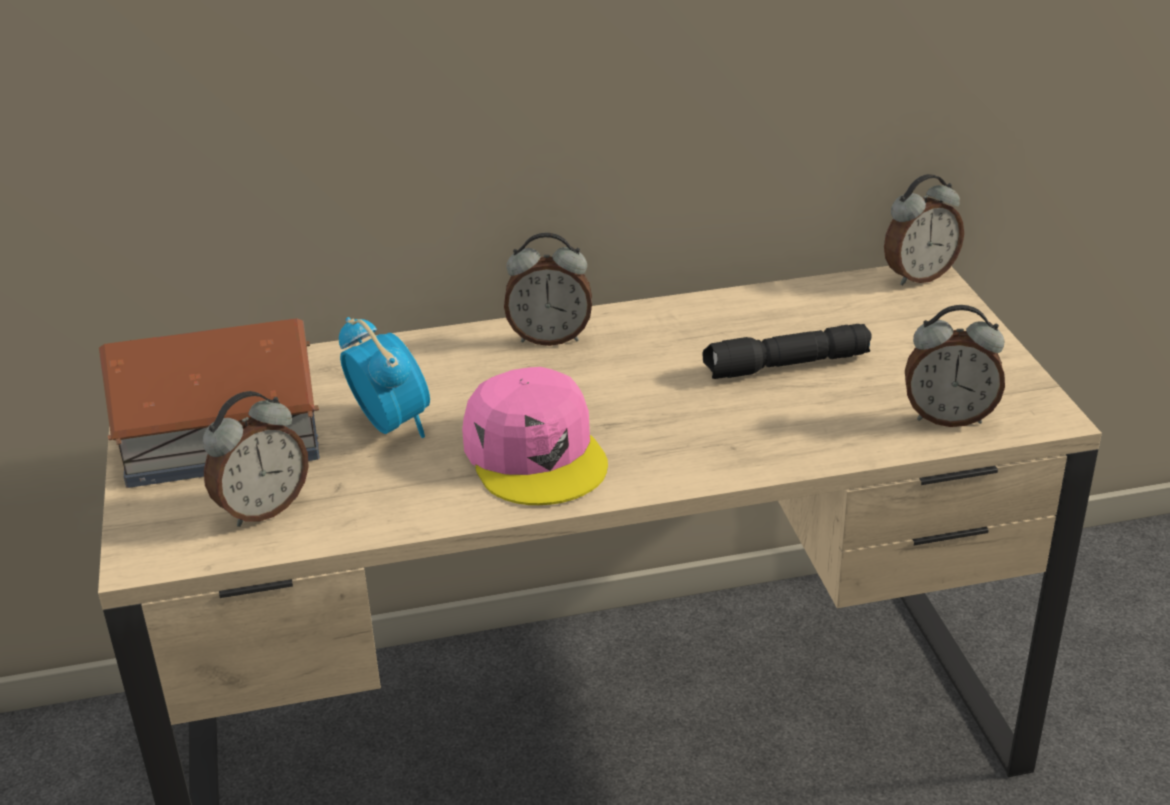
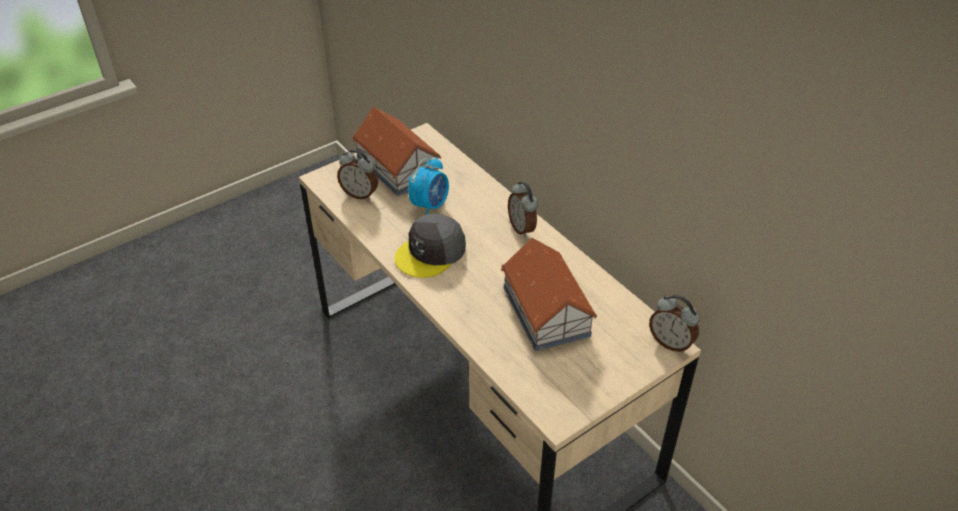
camera: 65 degrees right, 10 degrees up
pink cap [462,367,608,505] -> grey cap [394,213,466,278]
black flashlight [703,324,872,379] -> toy house [501,238,597,351]
alarm clock [905,305,1005,427] -> none

